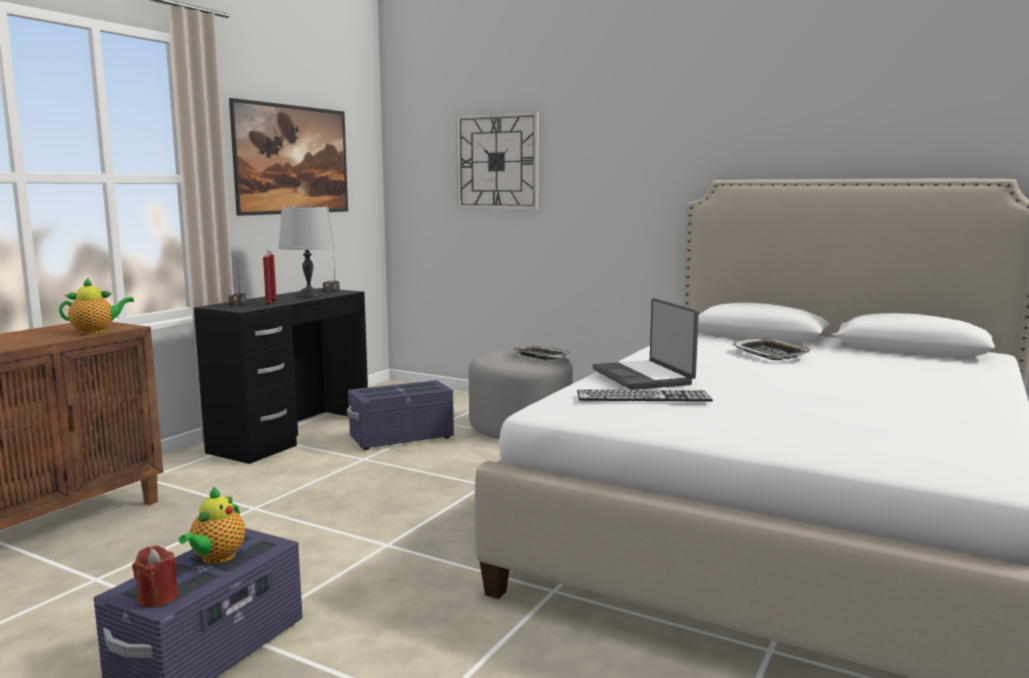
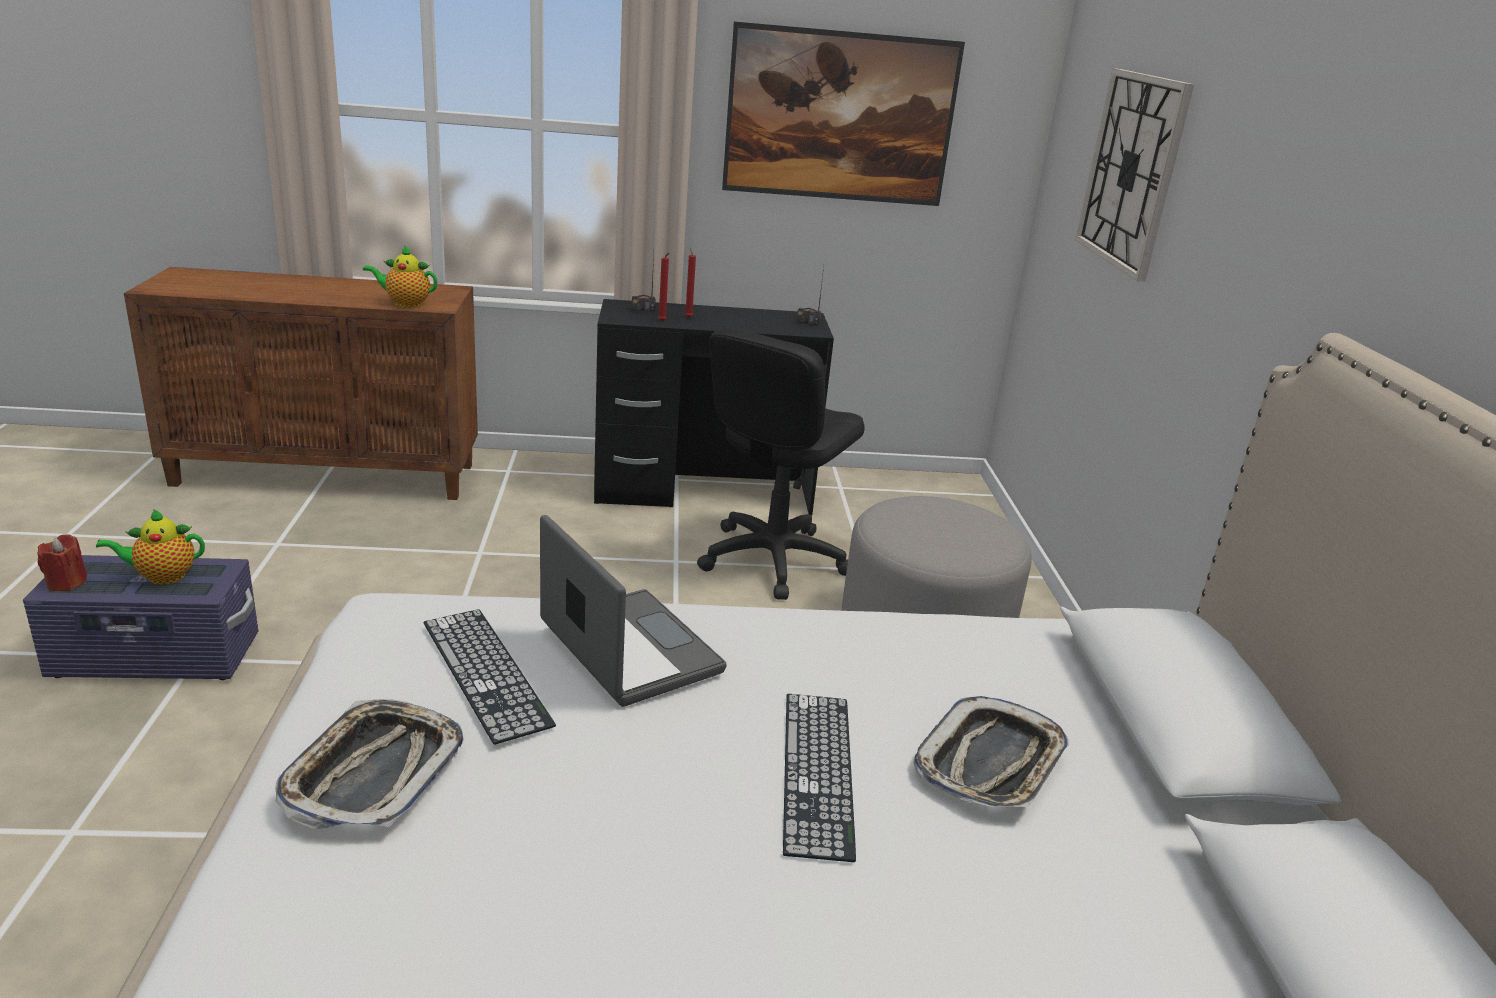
camera: 55 degrees right, 15 degrees up
teapot [59,278,134,334] -> teapot turned 150 degrees clockwise [363,245,437,308]
grey table lamp [278,206,335,297] -> none
purple storage box [347,380,454,450] -> black office chair [697,327,865,600]
tray [511,346,571,360] -> tray moved to [275,699,463,829]
laptop [592,298,699,390] -> laptop turned 105 degrees clockwise [540,515,727,707]
none -> keyboard [783,694,856,862]

